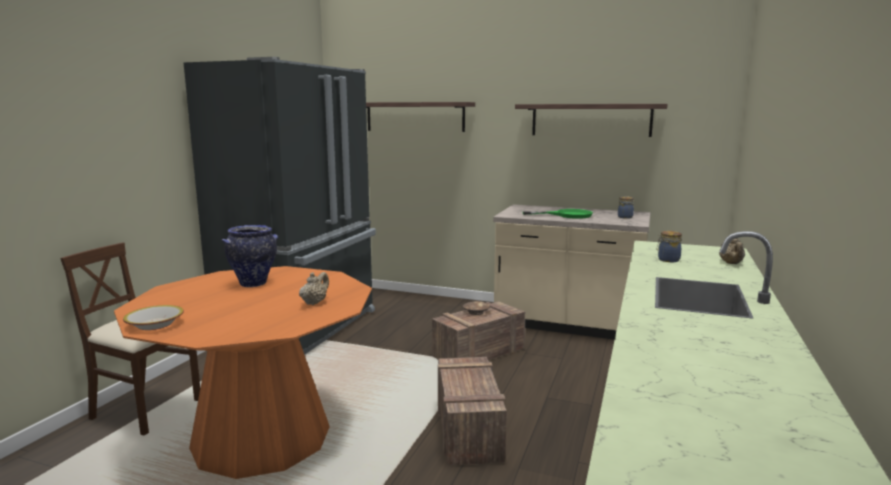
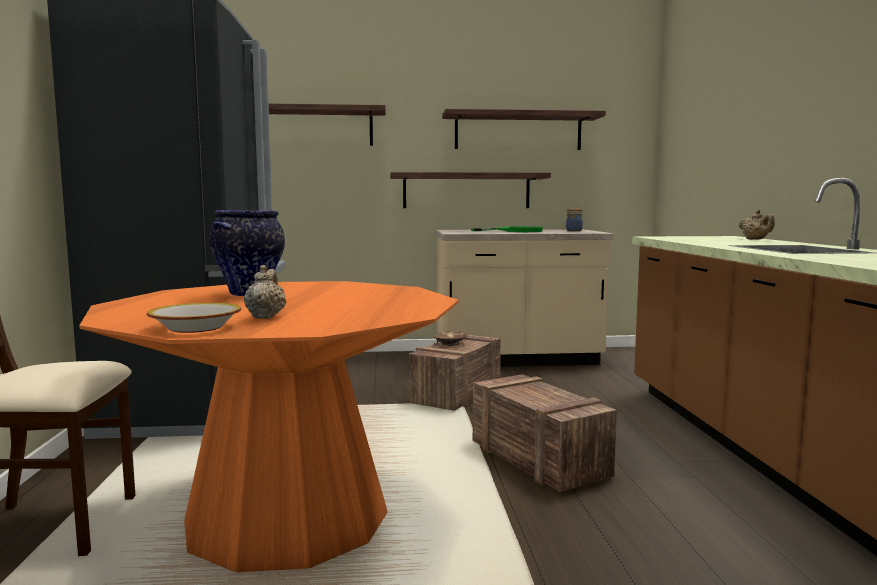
camera: 25 degrees left, 5 degrees down
beige teapot [299,272,329,305] -> beige teapot moved to [244,265,286,319]
jar [656,231,682,262] -> none
none -> shelf [390,172,551,208]

